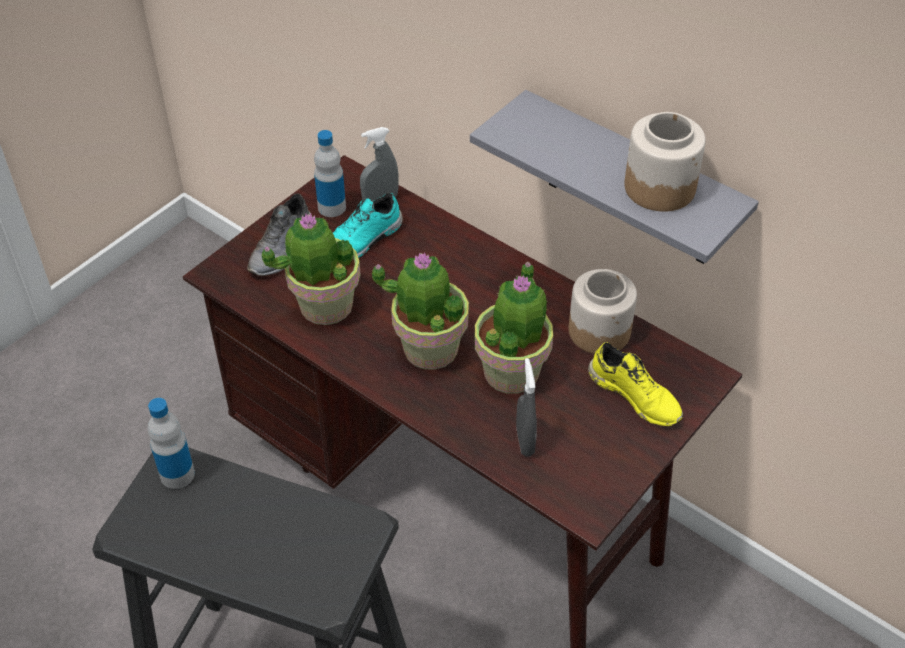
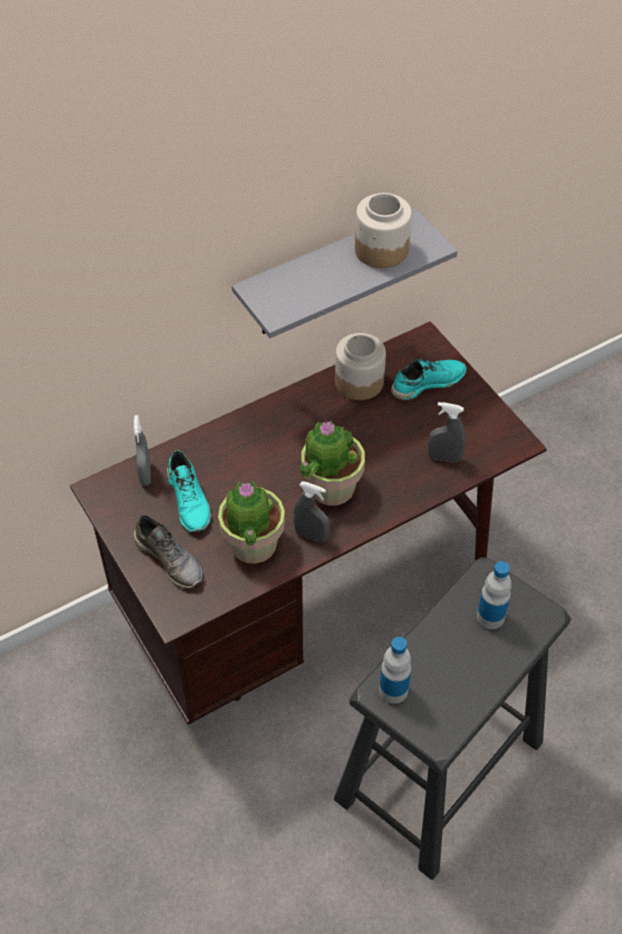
camera: 70 degrees left, 5 degrees up
bottle [314,130,346,217] -> bottle moved to [477,561,512,629]
potted plant [475,262,553,394] -> none
yellow shoe [588,342,683,426] -> turquoise shoe [391,359,467,401]
none -> grey spray bottle [293,481,330,543]

